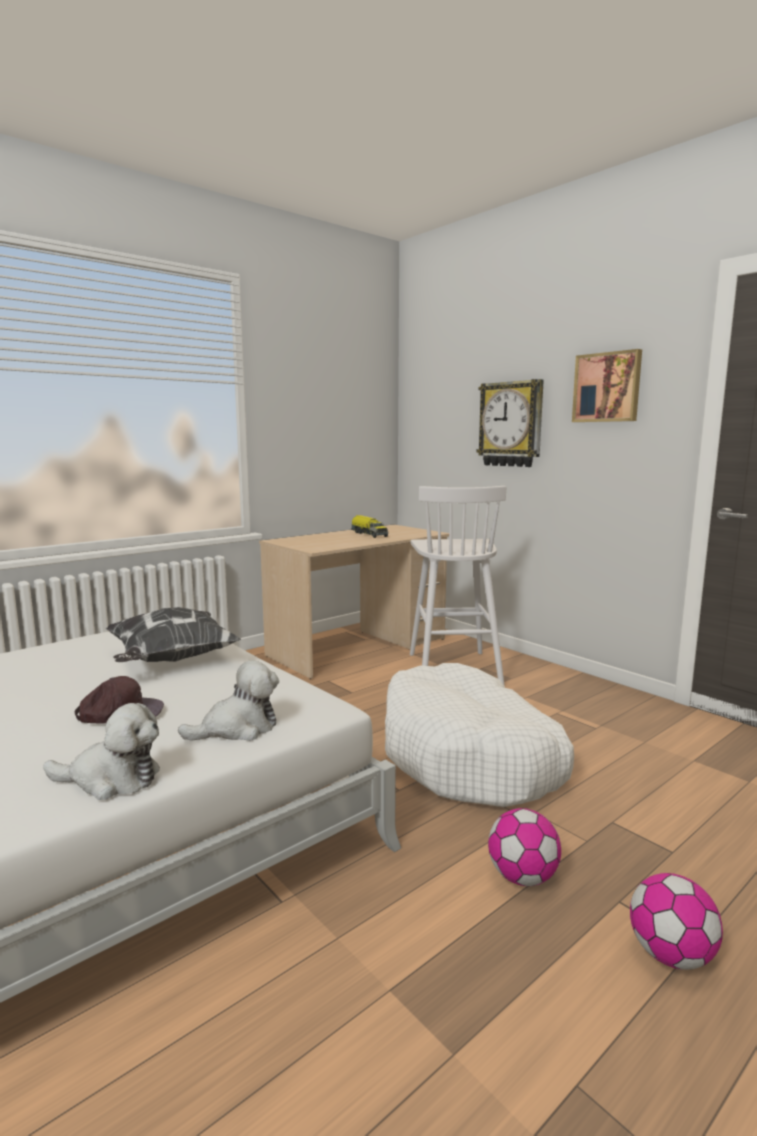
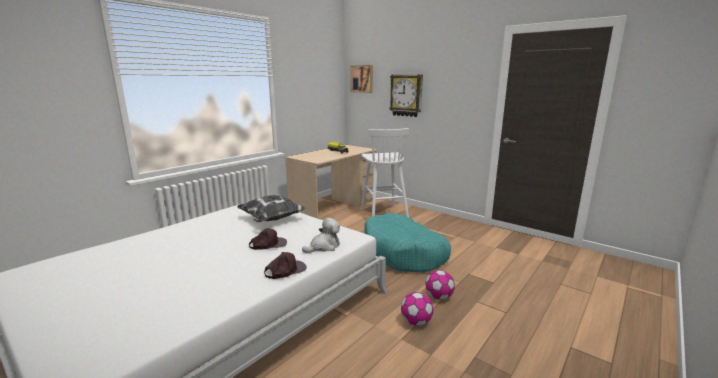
camera: 10 degrees left, 5 degrees up
plush toy [43,703,160,800] -> brown cap [264,252,307,279]
white dog bed [385,663,574,807] -> turquoise dog bed [364,213,451,272]
picture [572,349,642,422] -> picture moved to [350,65,373,93]
football [630,873,723,970] -> football moved to [401,292,433,326]

